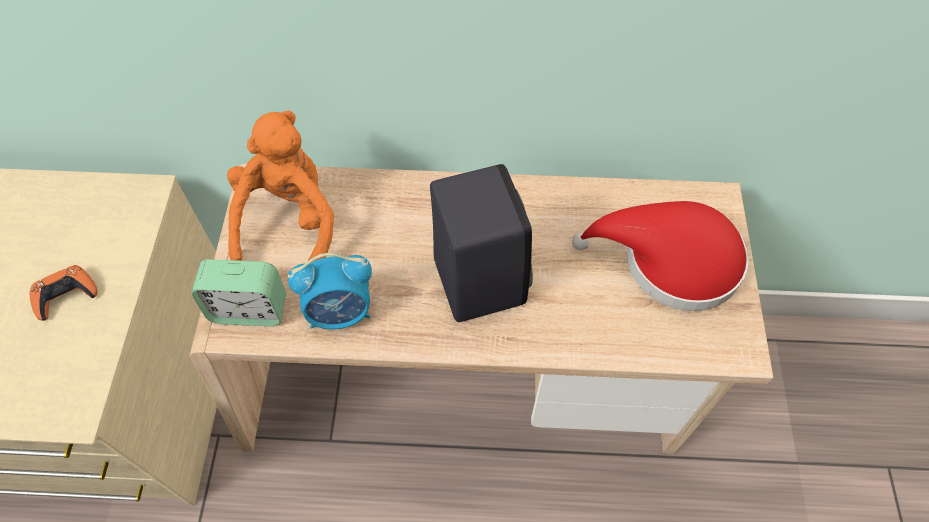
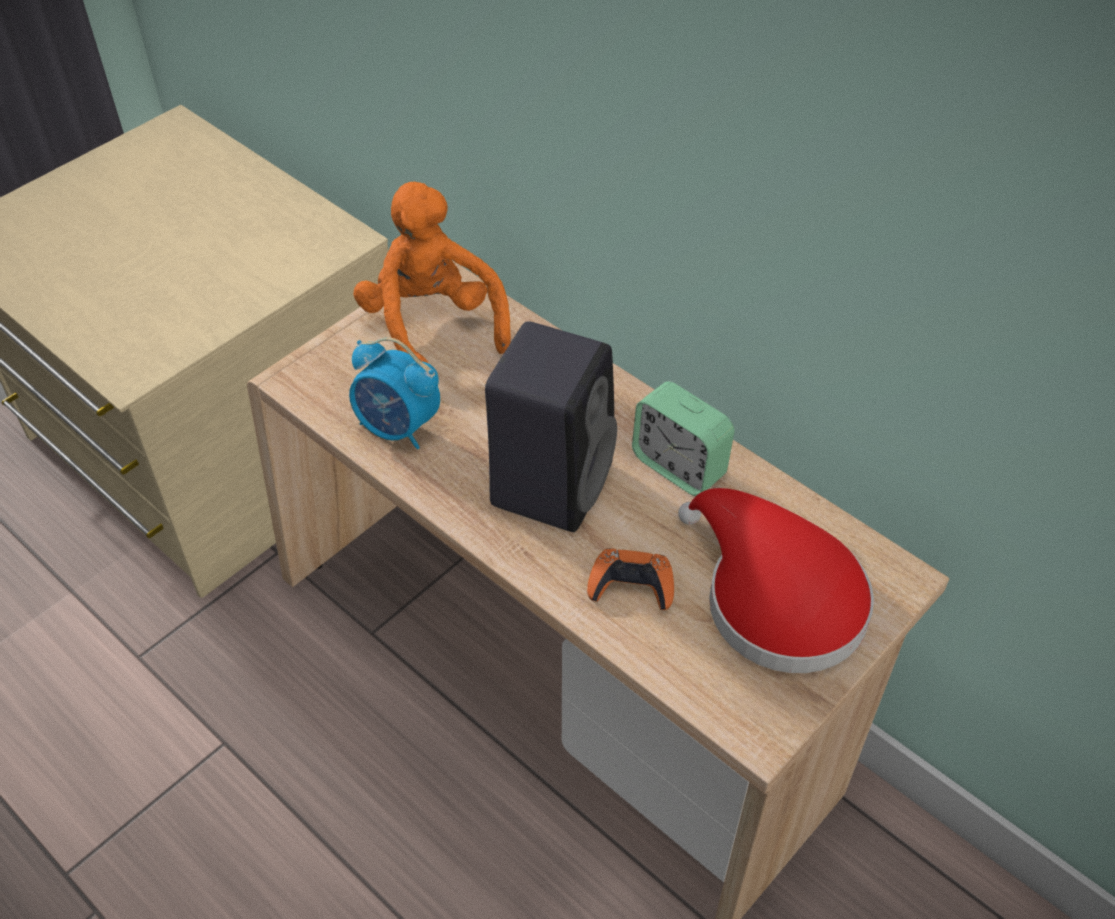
camera: 40 degrees right, 10 degrees down
orange game controller [30,265,98,321] -> orange game controller moved to [587,549,674,610]
alarm clock [191,259,286,326] -> alarm clock moved to [632,381,735,496]
orange plush toy [227,110,334,263] -> orange plush toy turned 75 degrees counterclockwise [353,182,511,363]

